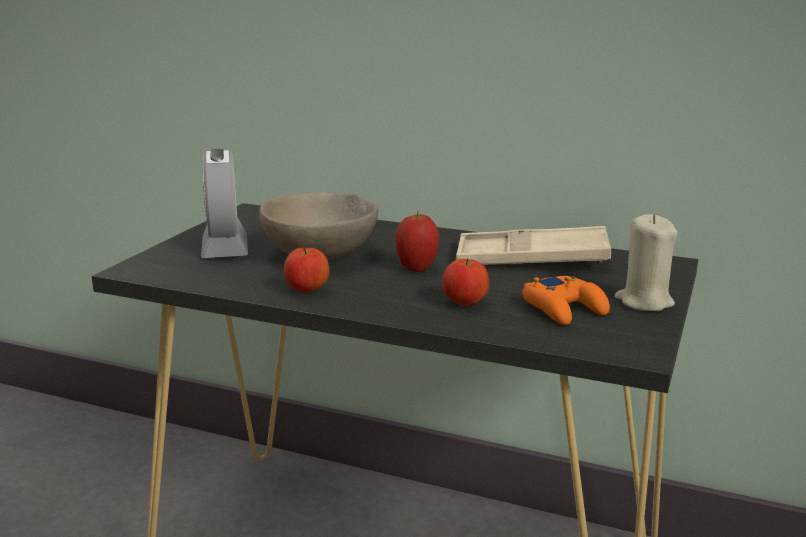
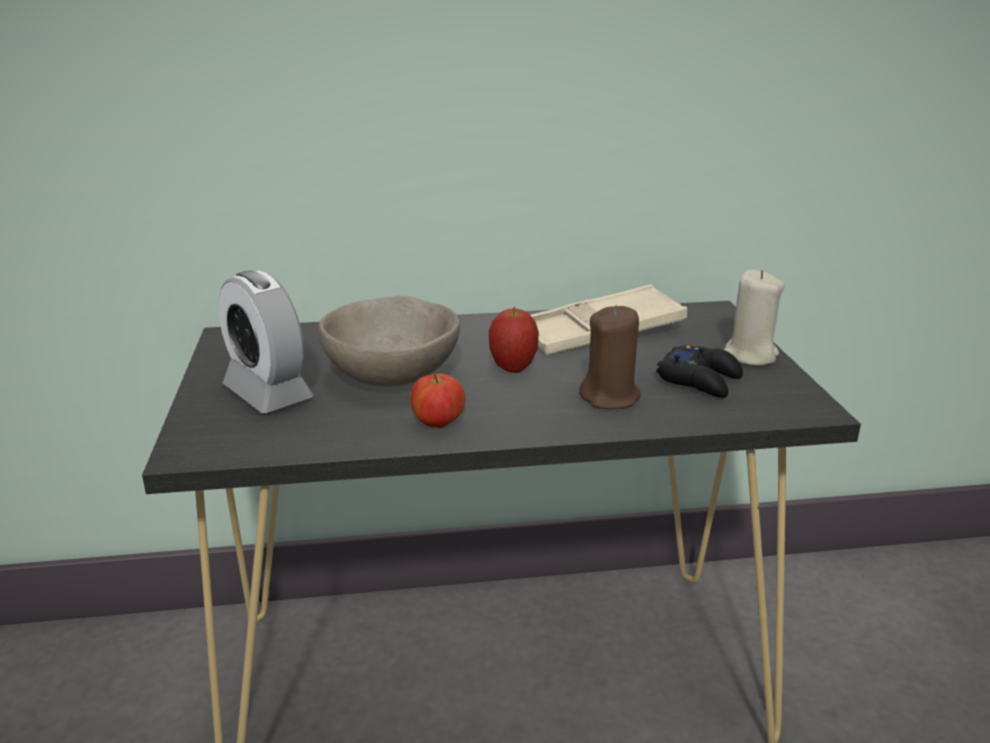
camera: 30 degrees left, 5 degrees up
apple [442,258,489,306] -> brown candle [579,305,641,409]
orange game controller [522,276,610,325] -> black game controller [656,345,743,398]

